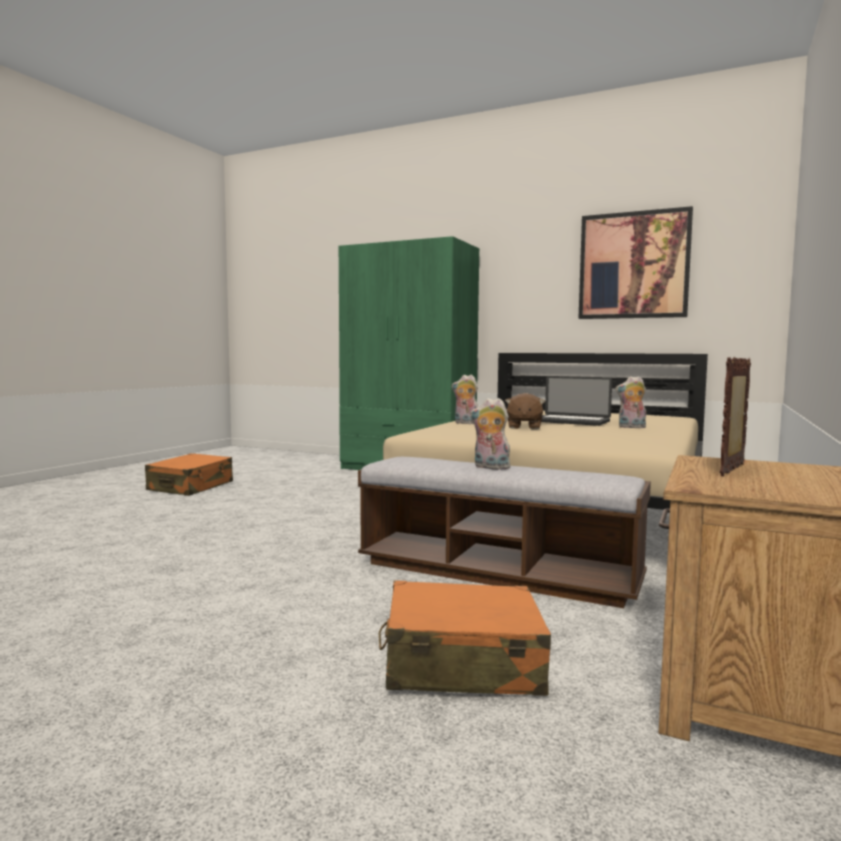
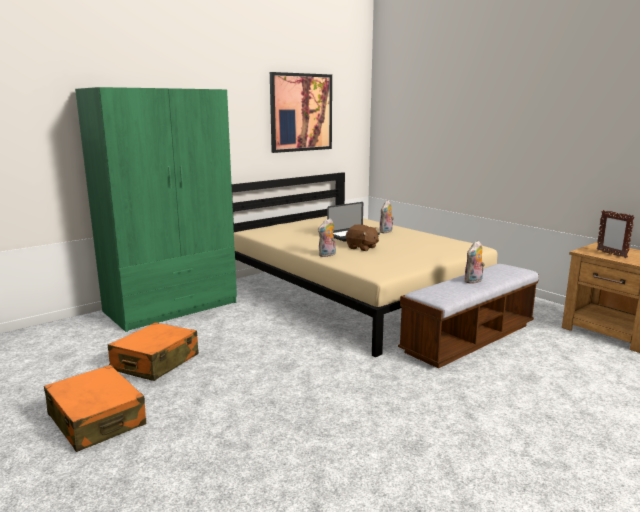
camera: 65 degrees left, 10 degrees up
orange suitcase [379,580,551,696] -> orange suitcase moved to [108,322,199,381]

